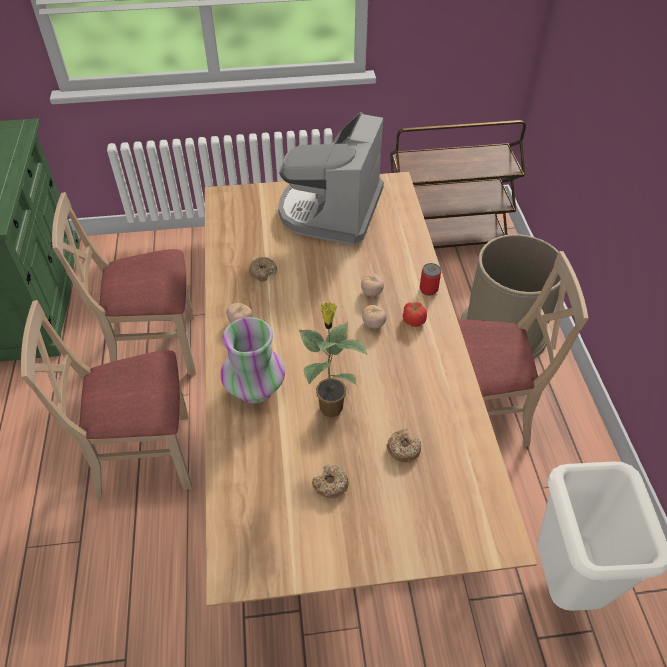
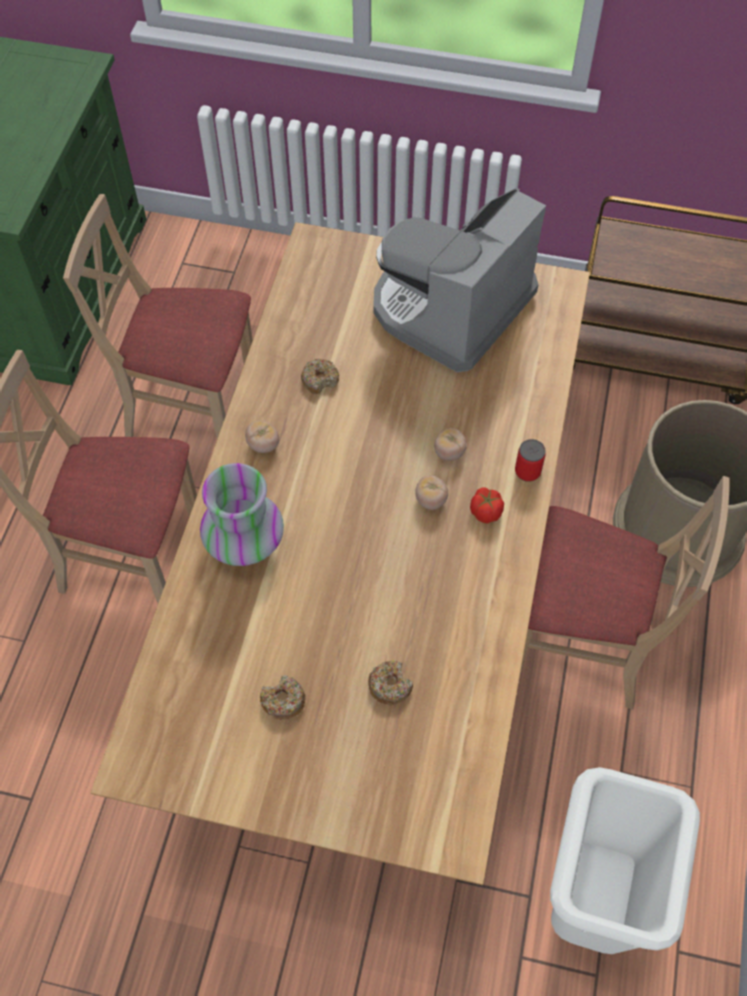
camera: 20 degrees right, 10 degrees up
potted plant [299,302,368,417] -> none

